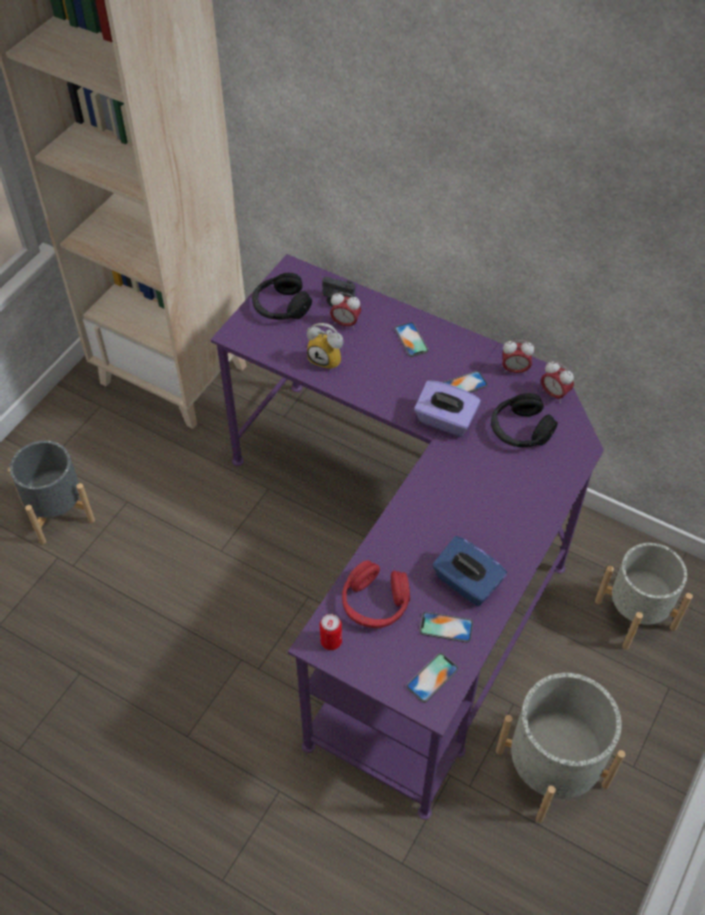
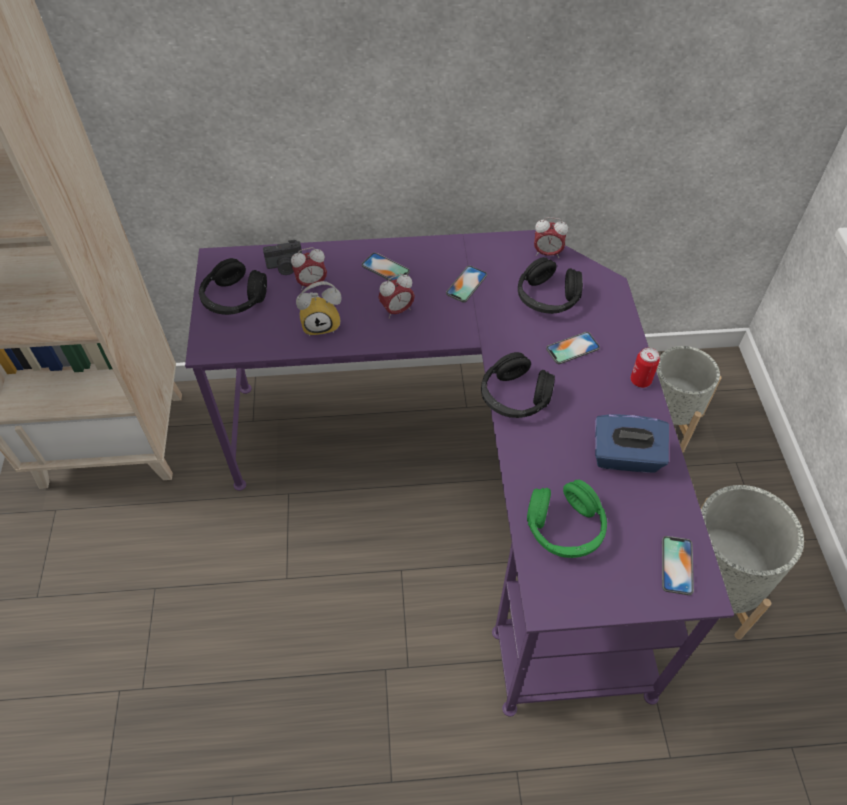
camera: 35 degrees left, 0 degrees up
grey planter [8,441,95,544] -> none
can [320,614,342,650] -> can moved to [630,347,660,388]
red headphones [342,560,410,628] -> green headphones [527,480,607,558]
purple tissue box [414,380,481,437] -> none
phone [419,612,473,643] -> phone moved to [546,332,600,364]
alarm clock [502,340,534,375] -> alarm clock moved to [378,274,415,319]
none -> black headphones [481,352,555,418]

